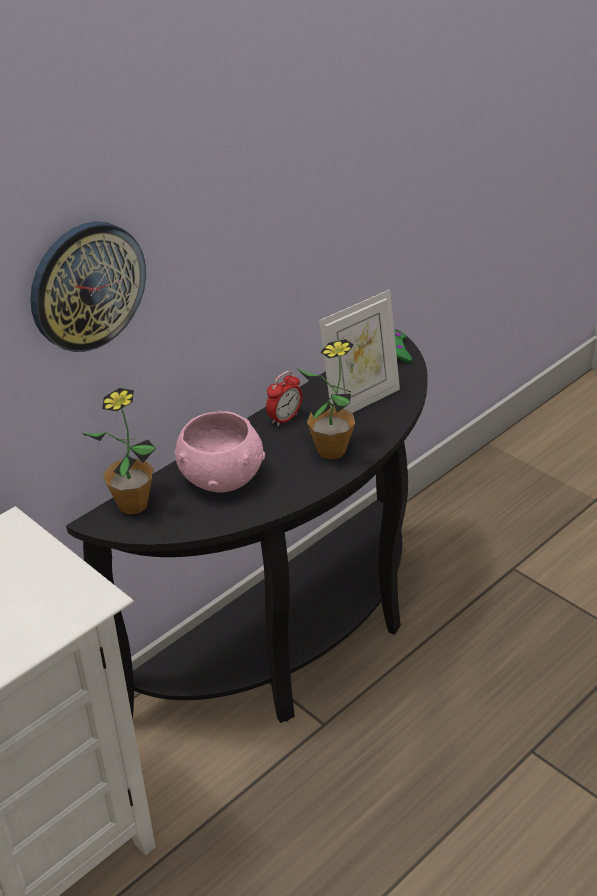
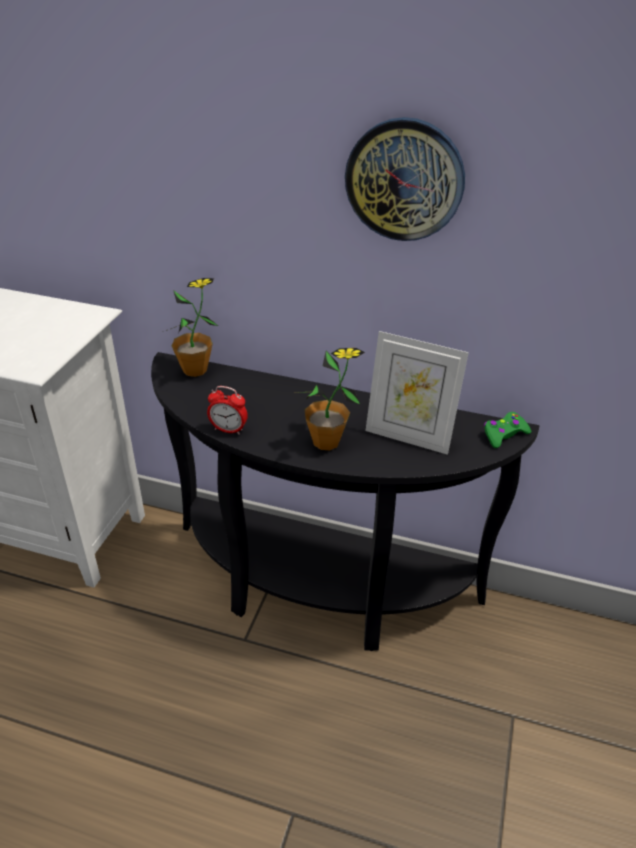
camera: 60 degrees right, 0 degrees up
wall clock [30,221,146,352] -> wall clock moved to [345,117,465,241]
pink bowl [175,411,265,492] -> none
alarm clock [266,371,302,427] -> alarm clock moved to [207,386,248,435]

